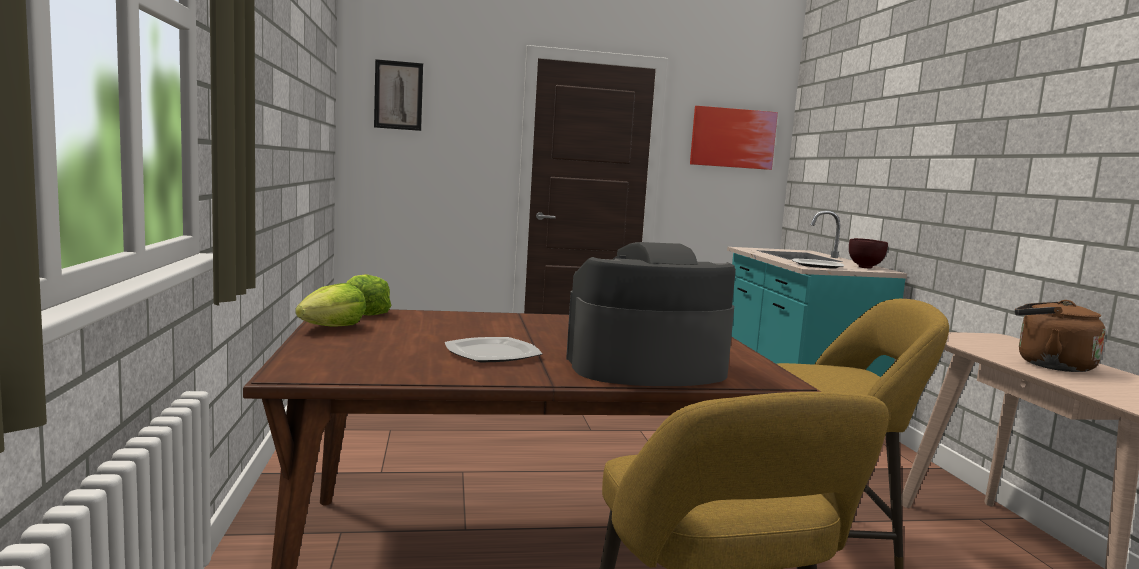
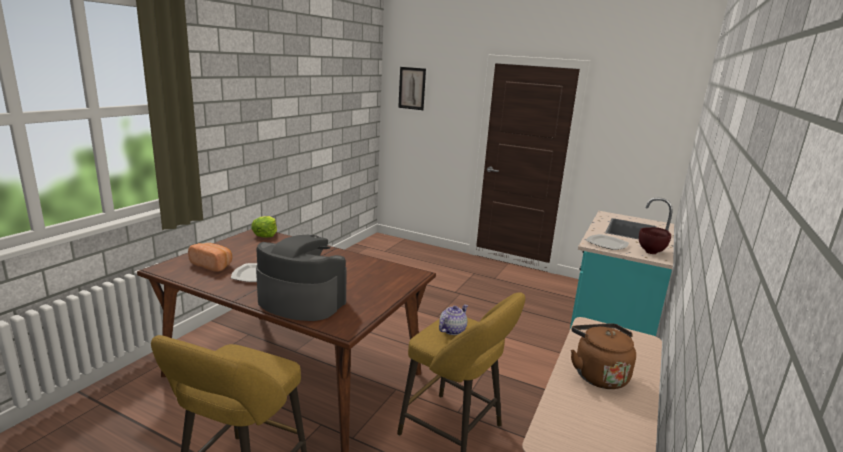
camera: 35 degrees right, 10 degrees up
lettuce [295,283,366,327] -> none
picture [690,106,778,170] -> none
none -> bread [188,243,232,272]
none -> teapot [439,305,468,335]

